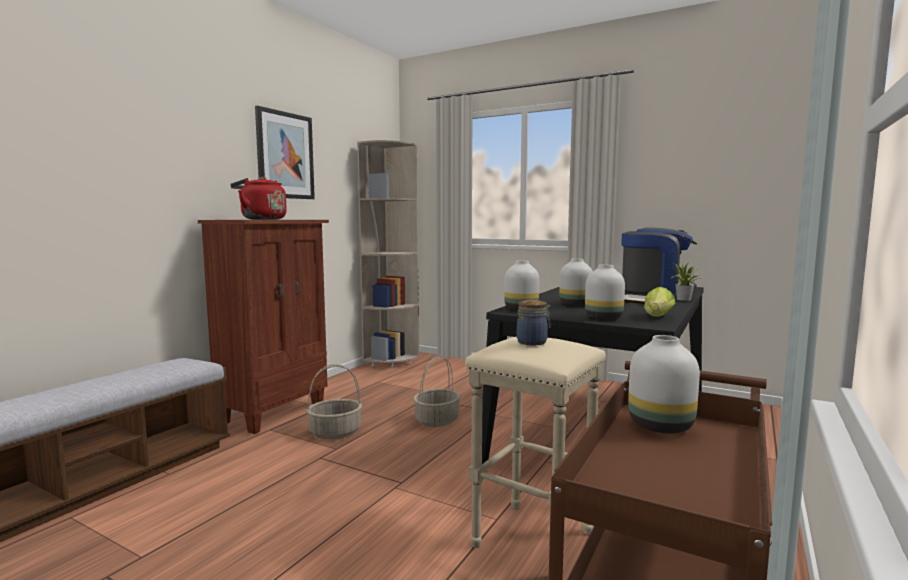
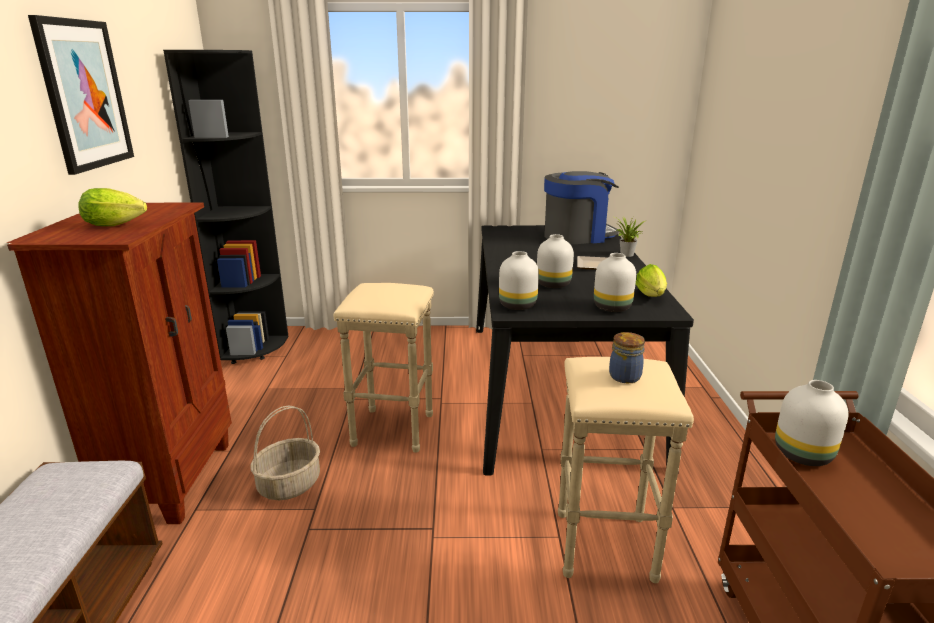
camera: 30 degrees left, 15 degrees up
red kettle [230,177,287,220] -> lettuce [78,188,147,226]
beige bookcase [357,140,419,367] -> black bookcase [163,50,289,364]
basket [413,356,461,427] -> beige stool [333,283,434,453]

